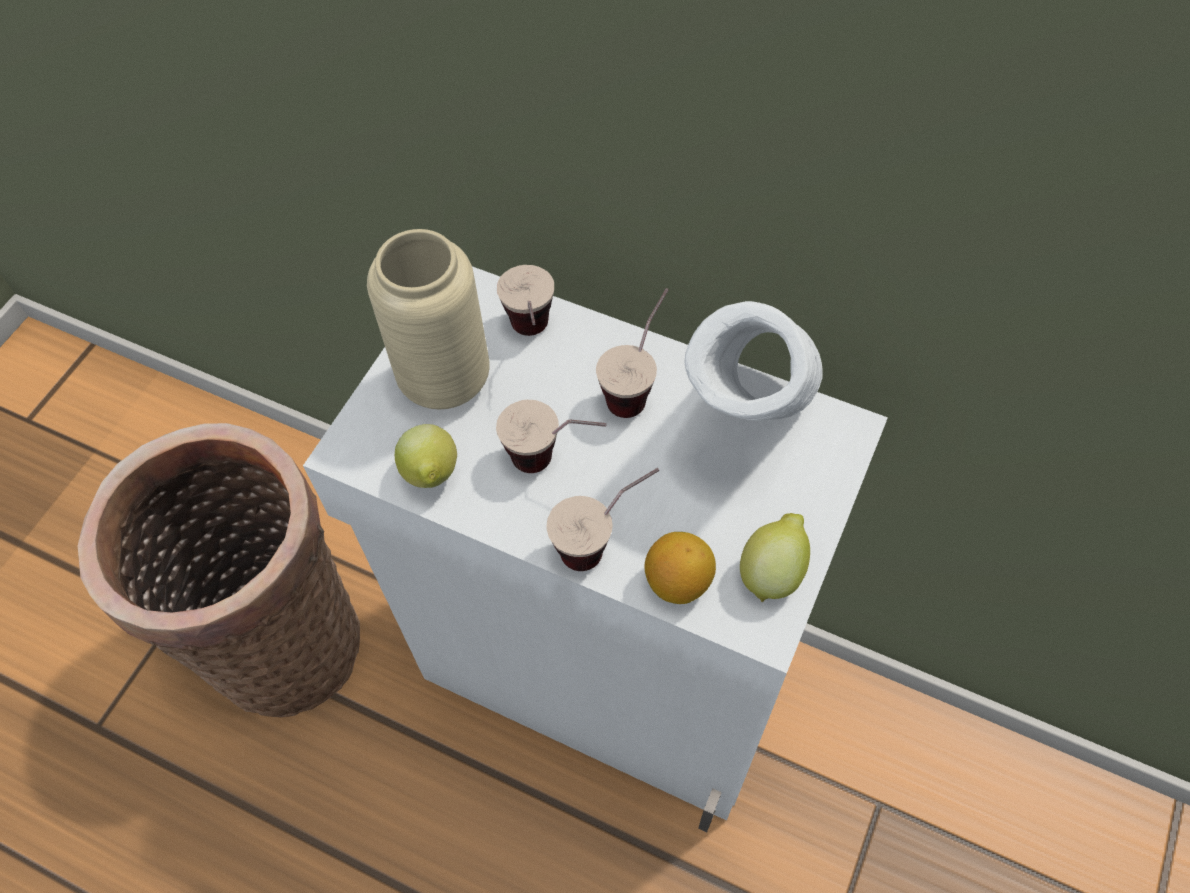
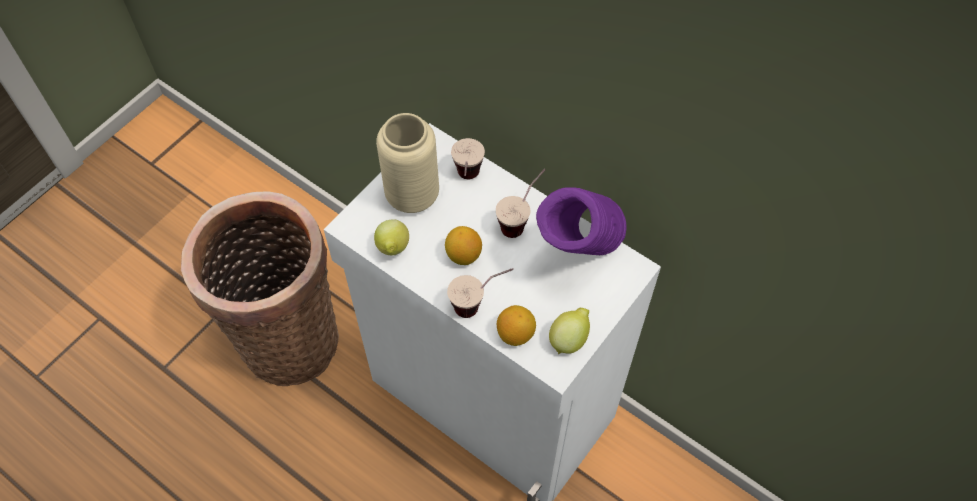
camera: 10 degrees right, 0 degrees up
cup [496,400,606,473] -> lemon [445,226,482,265]
white vase [684,301,823,421] -> purple vase [536,187,627,255]

